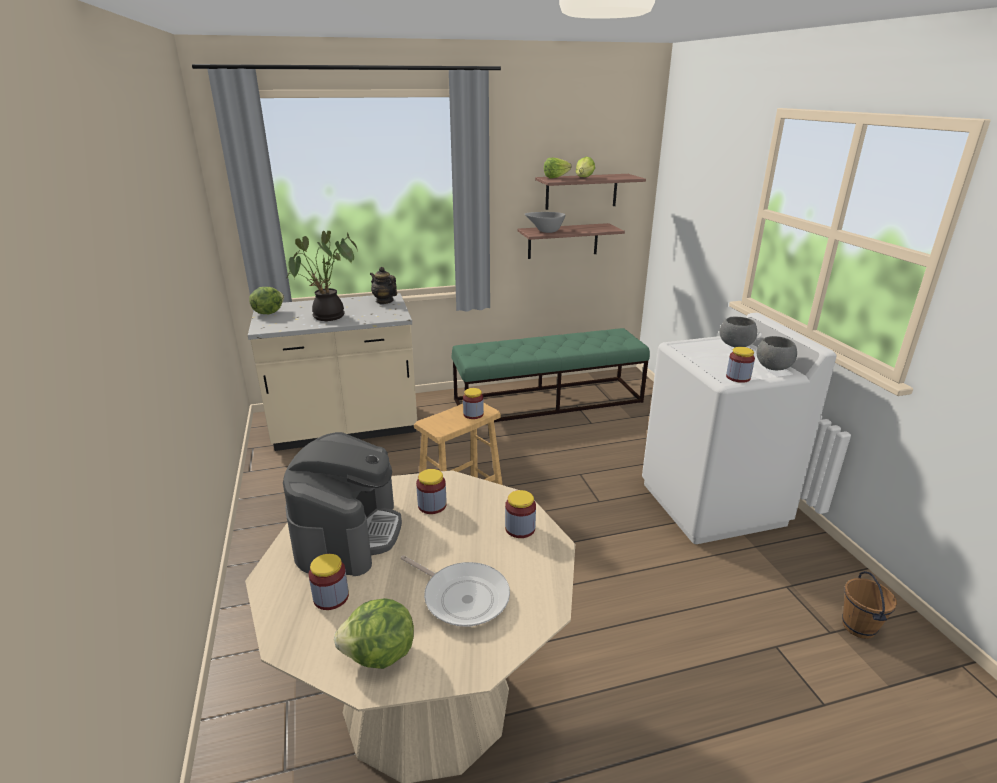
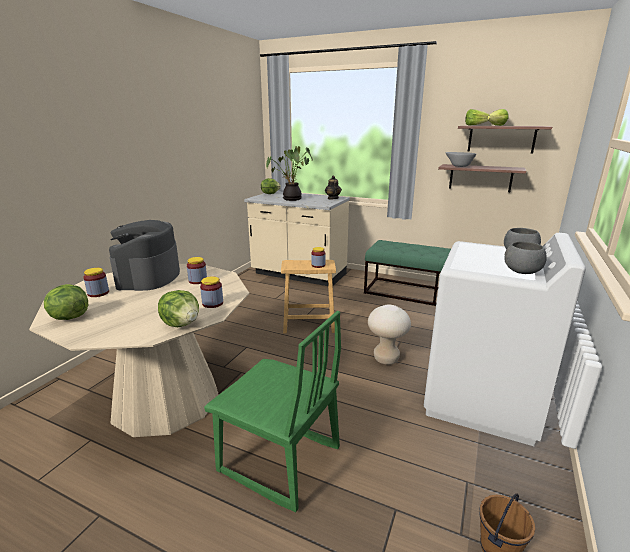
camera: 40 degrees right, 5 degrees down
coffee machine [283,432,402,576] -> coffee machine turned 135 degrees clockwise [109,220,180,291]
frying pan [401,555,510,627] -> none
jar [726,347,755,383] -> none
none -> lettuce [158,290,199,327]
none -> green chair [204,311,341,512]
none -> beige stool [368,305,411,365]

